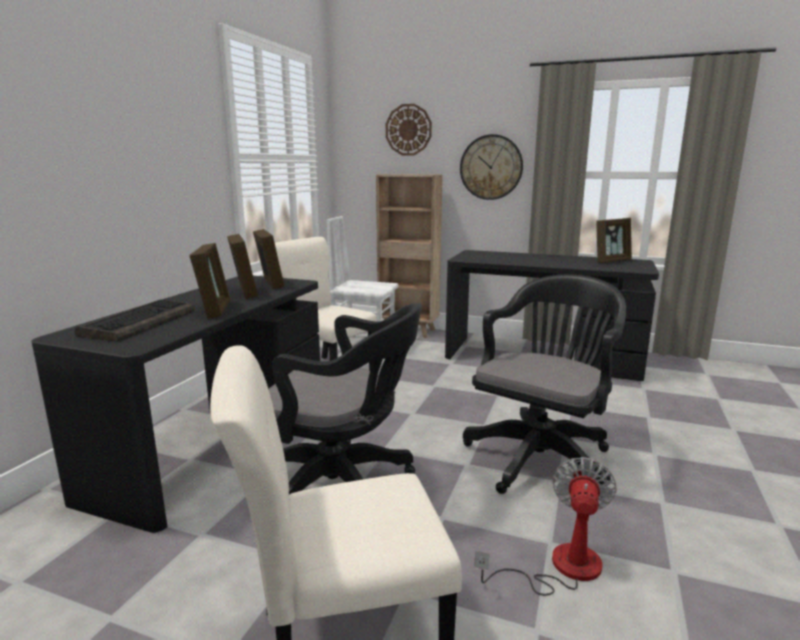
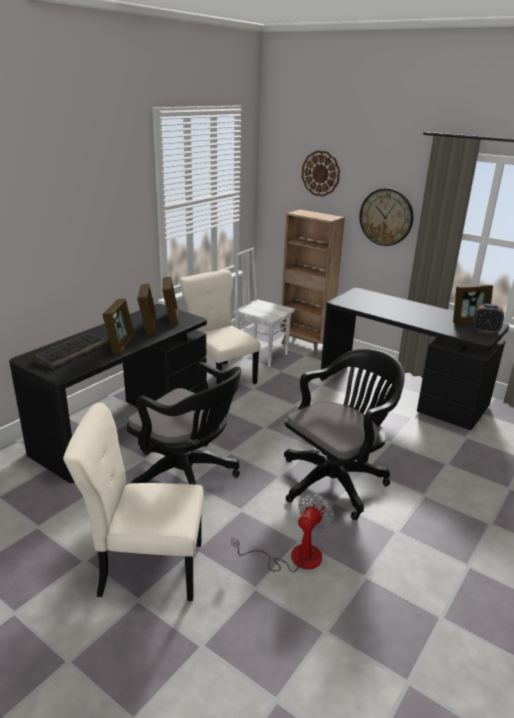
camera: 15 degrees right, 10 degrees up
none -> alarm clock [473,304,504,334]

